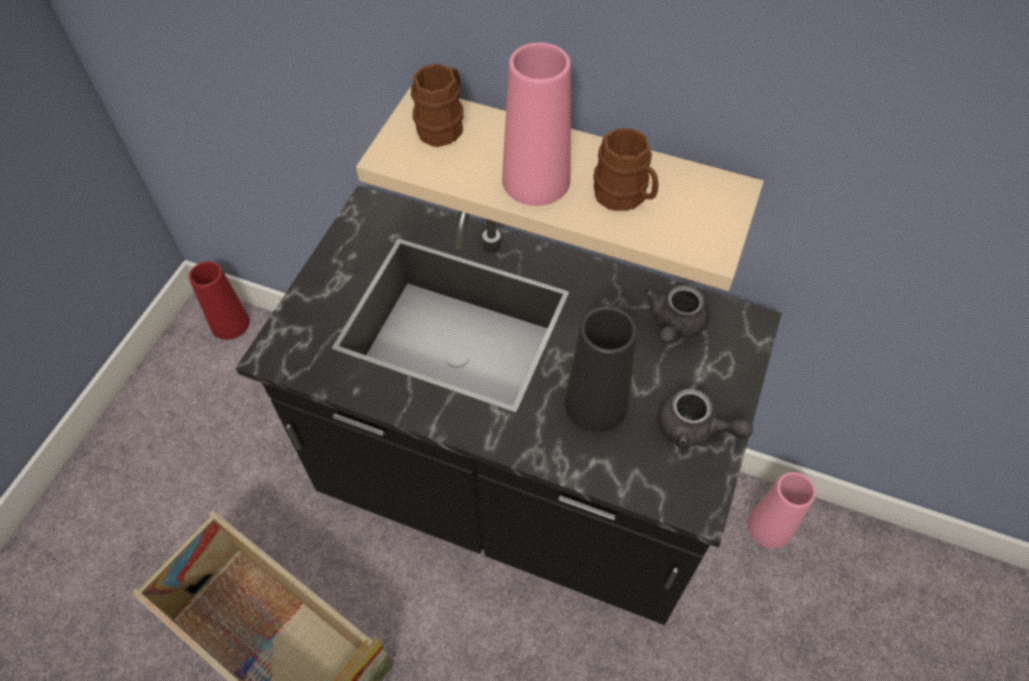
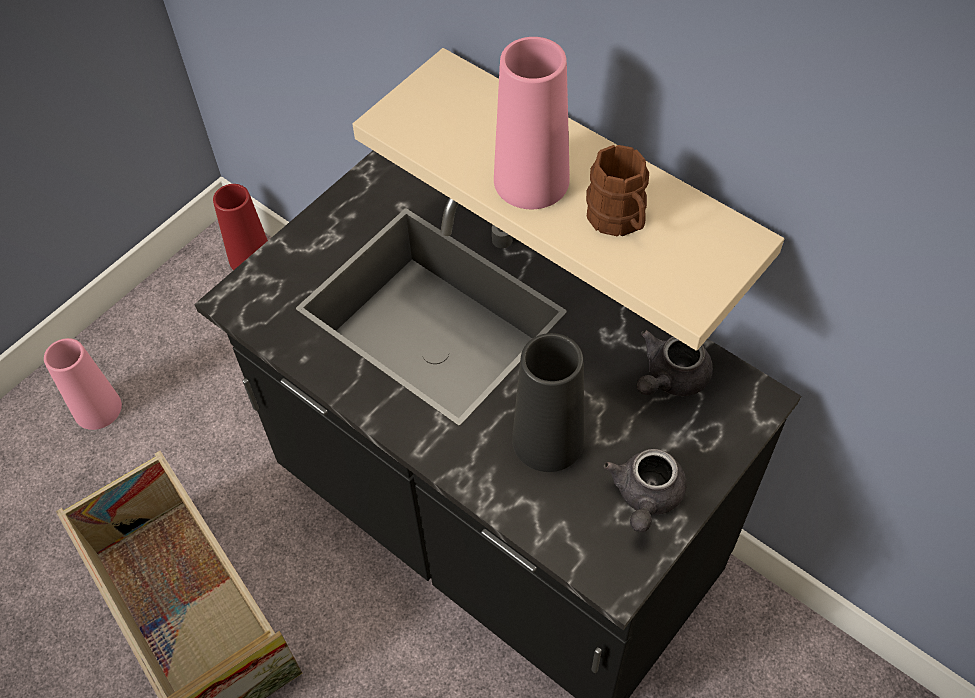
camera: 20 degrees right, 0 degrees up
brown mug [411,63,464,147] -> none
grey teapot [658,389,753,448] -> grey teapot turned 60 degrees clockwise [604,449,687,532]
pink vase [748,472,816,549] -> pink vase moved to [44,338,122,430]

